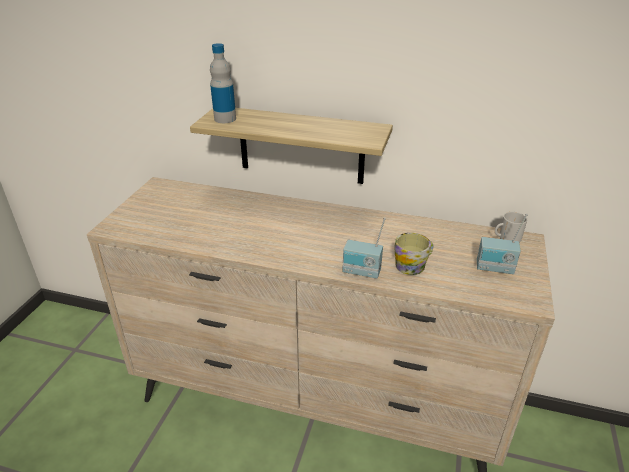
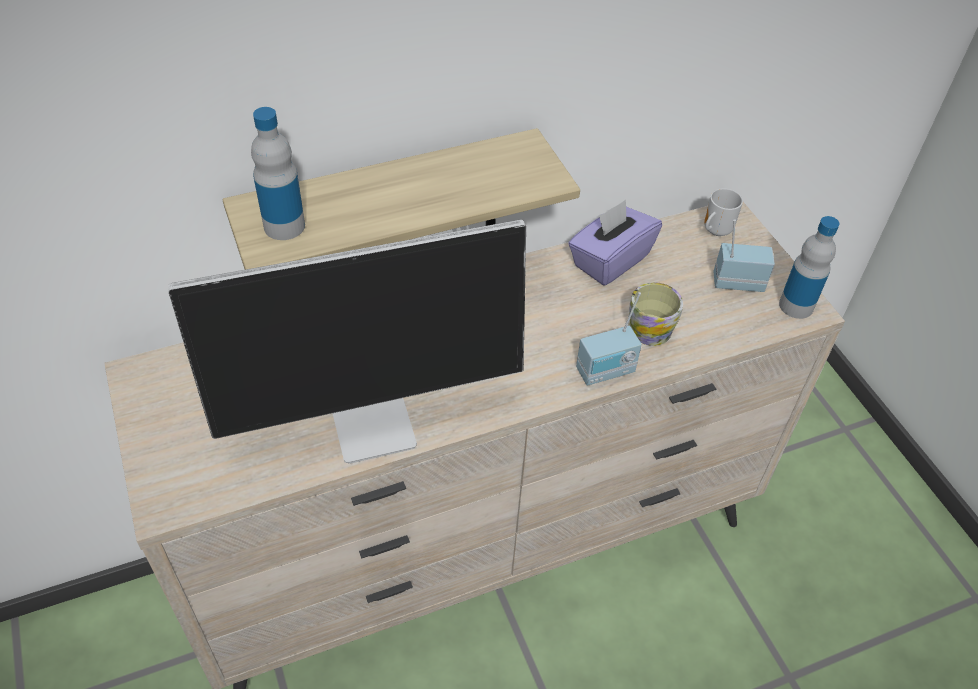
camera: 40 degrees left, 15 degrees up
radio [477,213,528,274] -> radio turned 150 degrees counterclockwise [714,219,775,292]
none -> monitor [168,220,526,464]
none -> purple tissue box [568,200,662,286]
none -> bottle [779,216,840,319]

